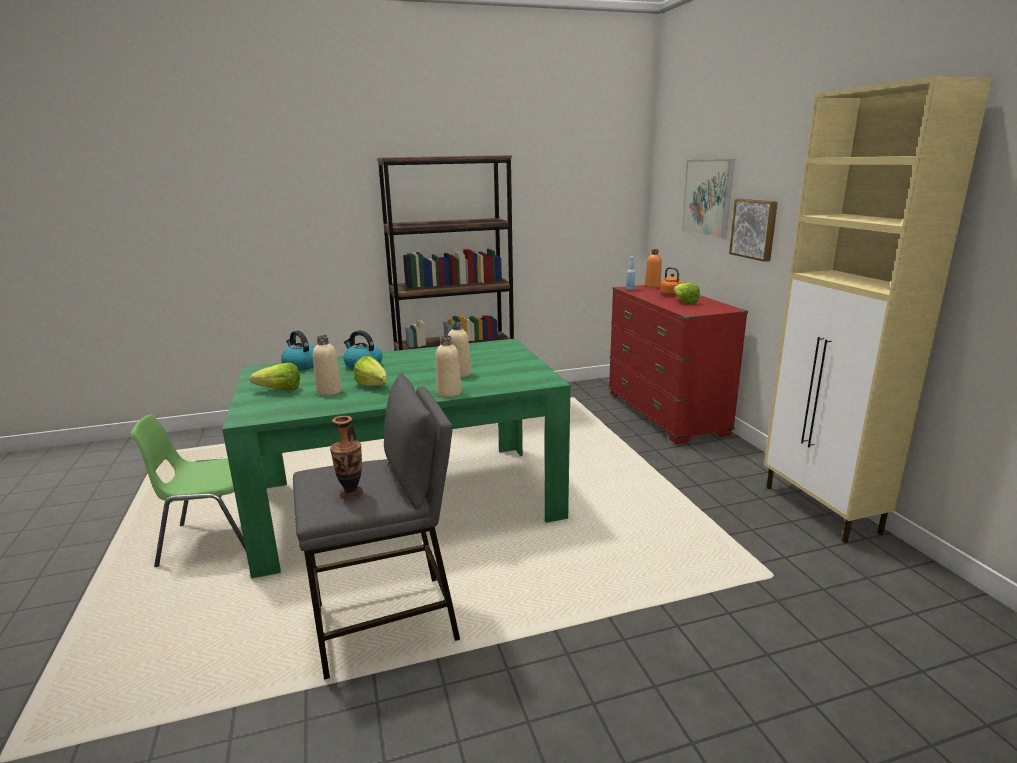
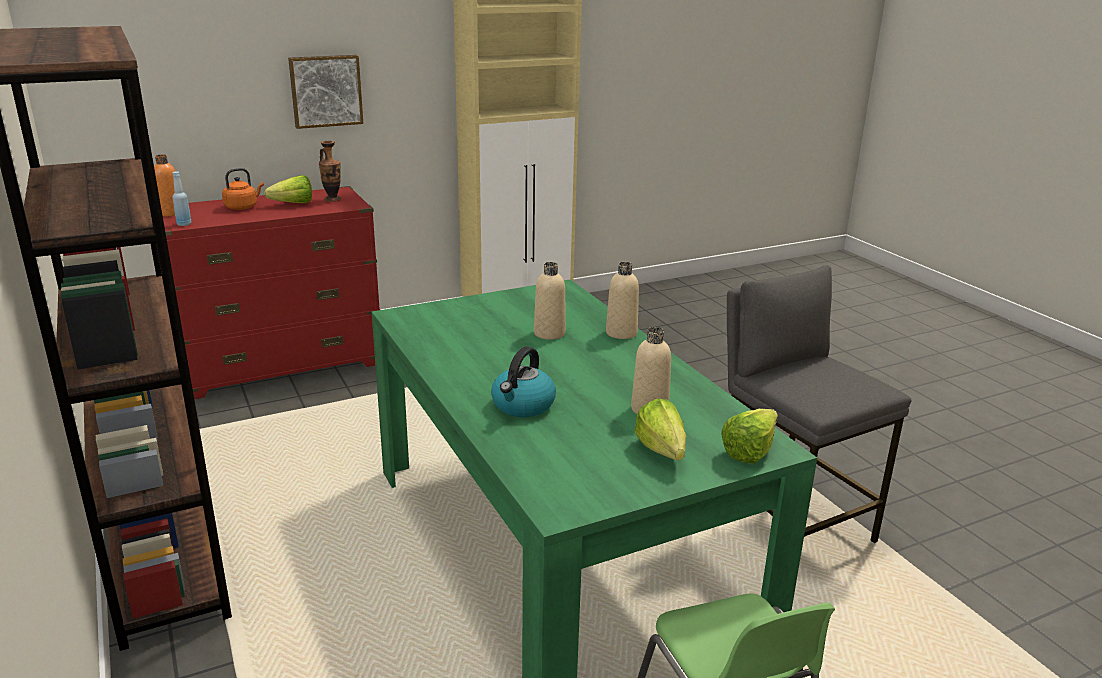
camera: 100 degrees left, 5 degrees up
kettle [281,331,315,371] -> none
vase [330,416,363,499] -> vase moved to [319,141,341,202]
lettuce [354,356,388,386] -> lettuce moved to [721,409,778,463]
picture [681,159,734,239] -> none

